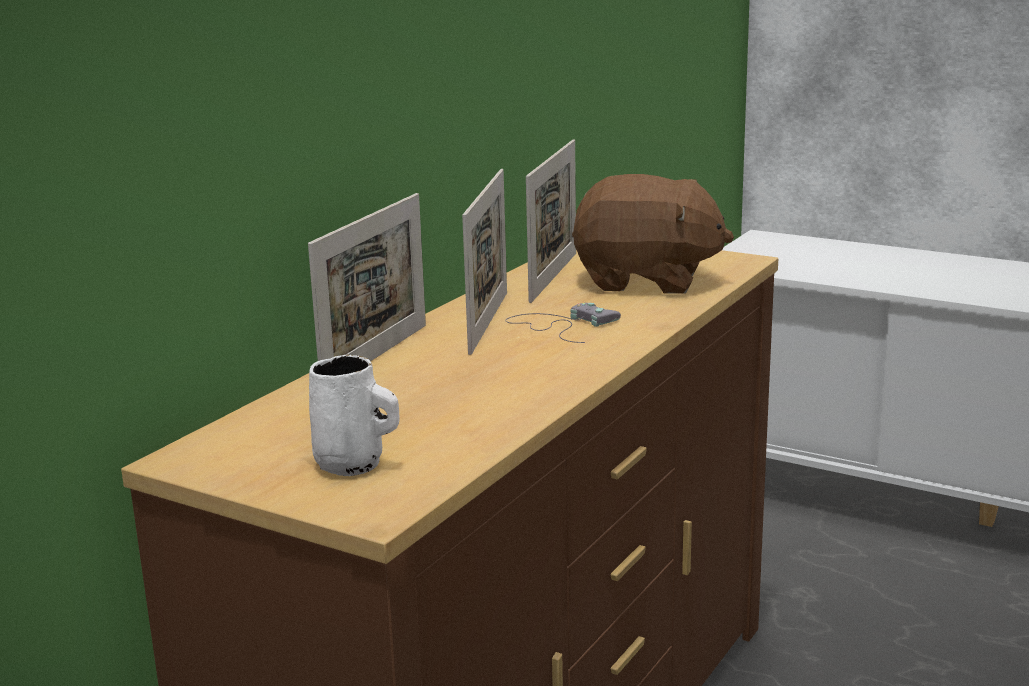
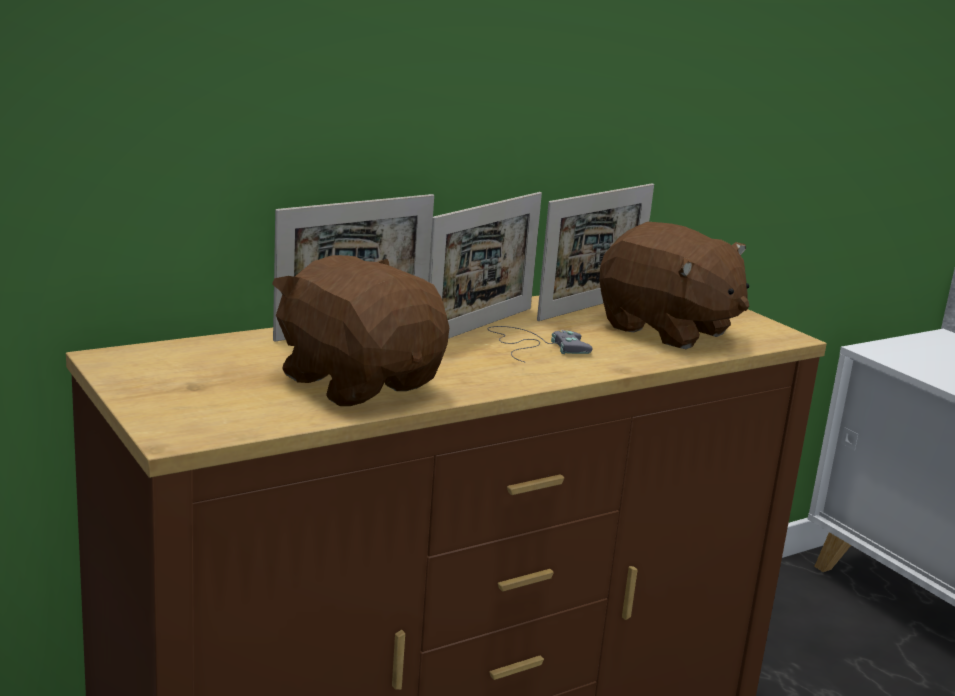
camera: 25 degrees right, 0 degrees up
white mug [309,355,400,476] -> none
none -> brown plush toy [272,255,449,406]

